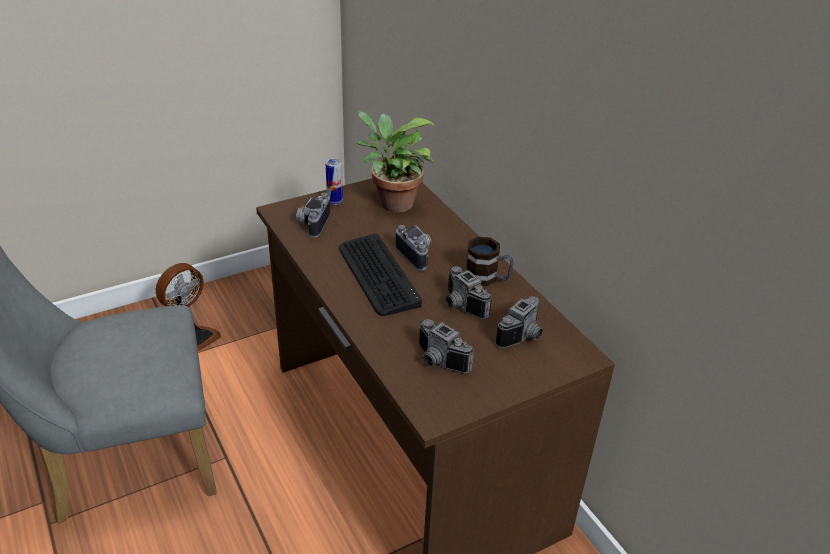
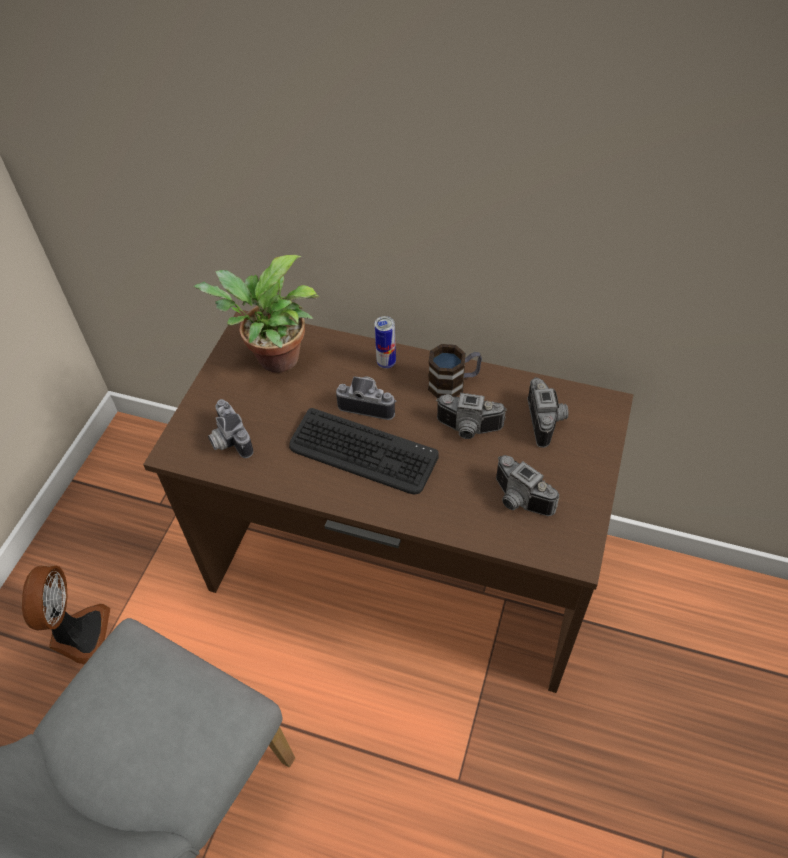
camera: 40 degrees left, 15 degrees up
can [326,158,343,205] -> can moved to [374,316,396,369]
camera [419,319,474,373] -> camera turned 45 degrees clockwise [496,455,559,516]

